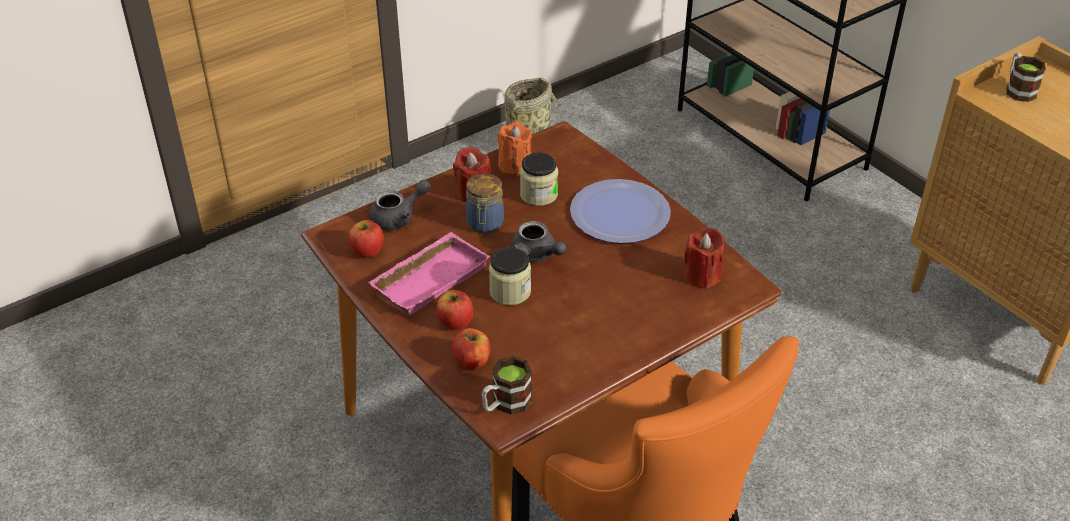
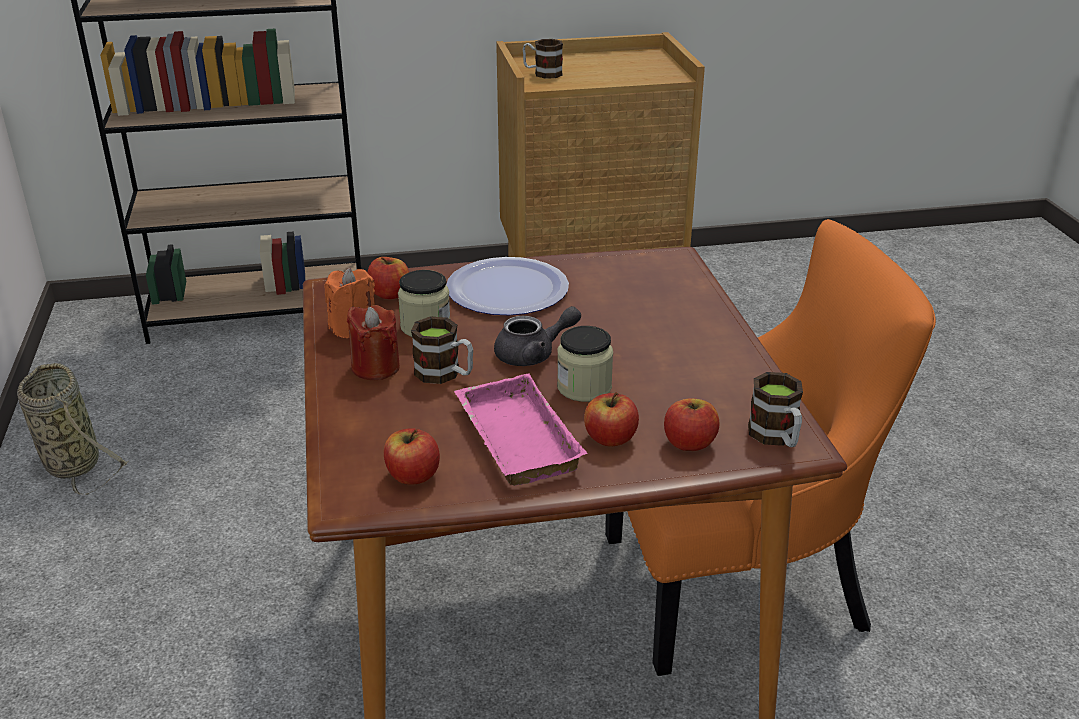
camera: 65 degrees left, 10 degrees down
grey teapot [369,180,431,230] -> none
jar [466,173,504,234] -> mug [411,317,473,384]
red candle [684,228,725,289] -> none
none -> apple [368,257,409,299]

